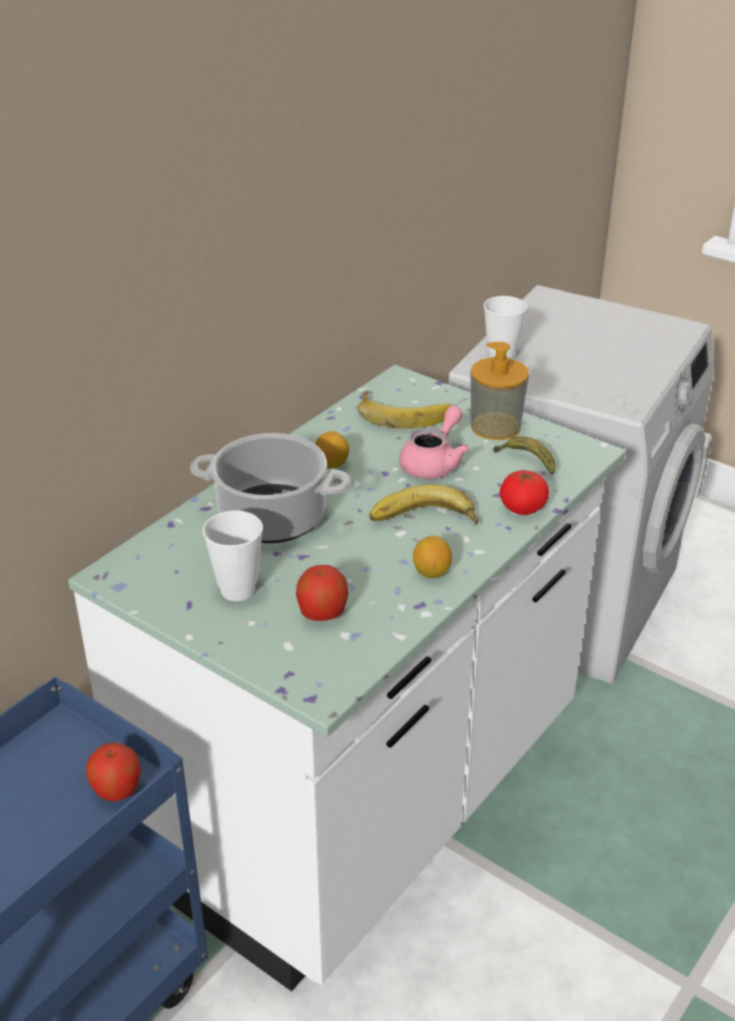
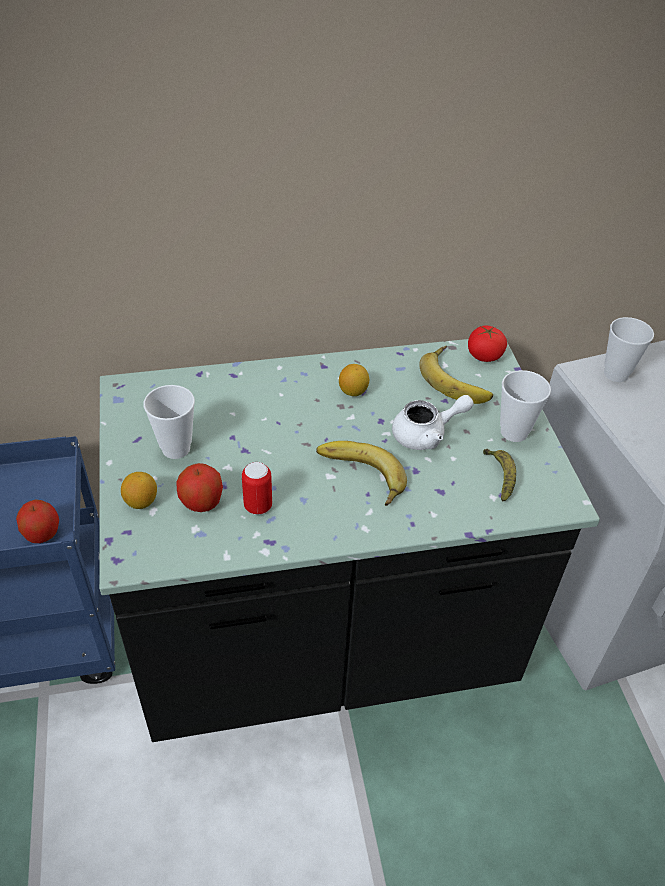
camera: 40 degrees right, 10 degrees up
white counter [68,365,626,992] -> black counter [99,339,600,742]
cooking pot [190,433,350,543] -> none
pink teapot [399,406,469,479] -> white teapot [392,395,474,450]
lemon [413,536,452,578] -> lemon moved to [121,472,157,509]
soap dispenser [471,342,529,440] -> cup [500,370,551,442]
tomato [500,470,549,515] -> tomato moved to [468,325,507,362]
none -> can [242,462,272,515]

